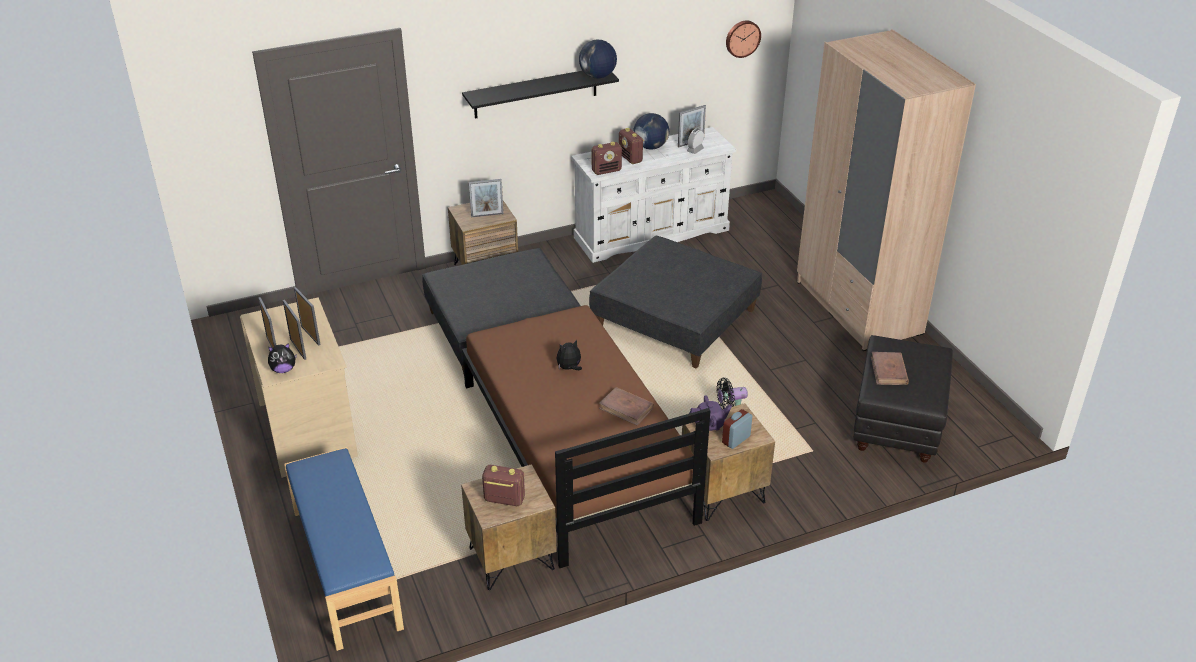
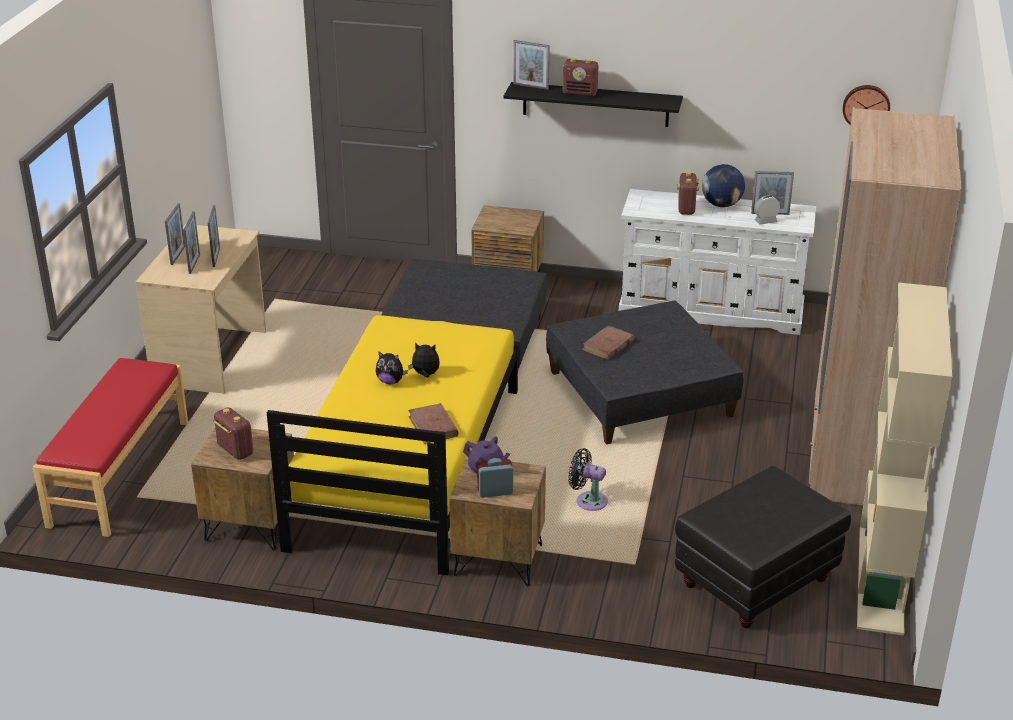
camera: 35 degrees right, 5 degrees down
plush toy [268,343,297,373] -> plush toy moved to [376,351,408,384]
blue bench [284,447,404,651] -> red bench [33,358,188,537]
brown bed [462,305,711,568] -> yellow bed [267,315,518,575]
picture frame [469,179,504,218] -> picture frame moved to [513,40,549,90]
globe [579,40,617,78] -> none
radio [592,142,622,175] -> radio moved to [563,58,598,96]
brown book [871,352,909,385] -> brown book moved to [582,325,634,360]
none -> beige bookcase [857,282,952,636]

